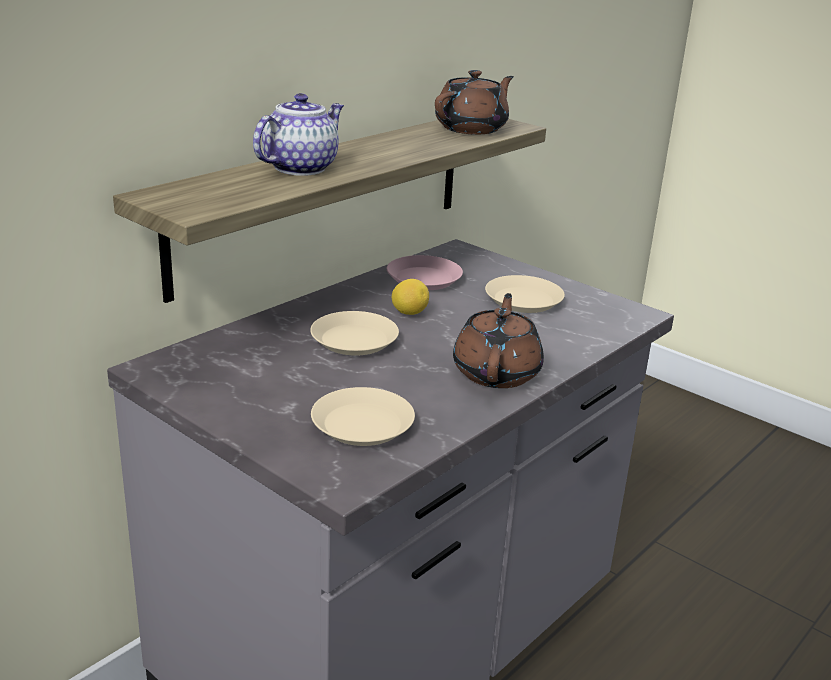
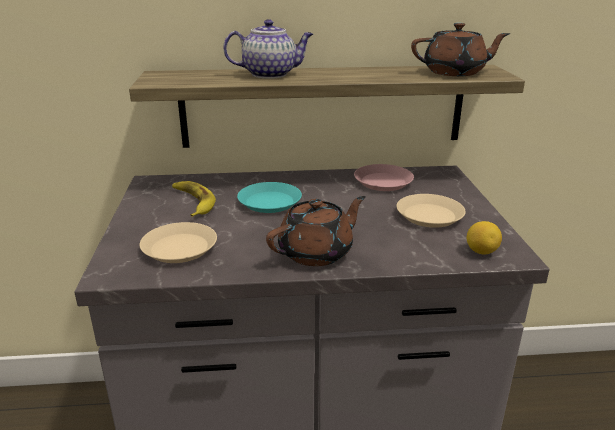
camera: 45 degrees right, 0 degrees up
beige plate [310,311,399,355] -> turquoise plate [237,182,302,213]
lemon [392,279,429,315] -> lemon moved to [467,221,502,255]
none -> banana [172,181,216,217]

